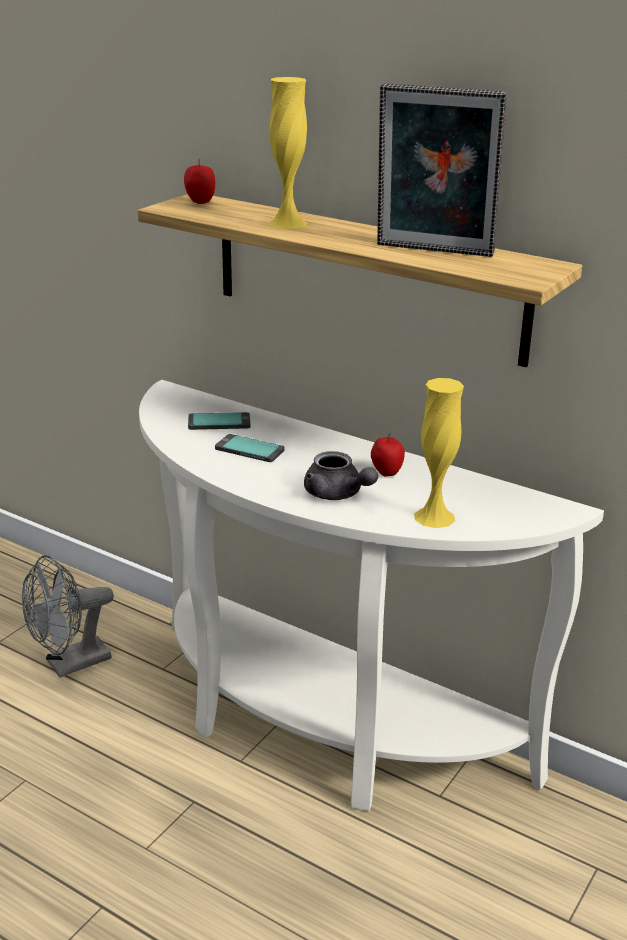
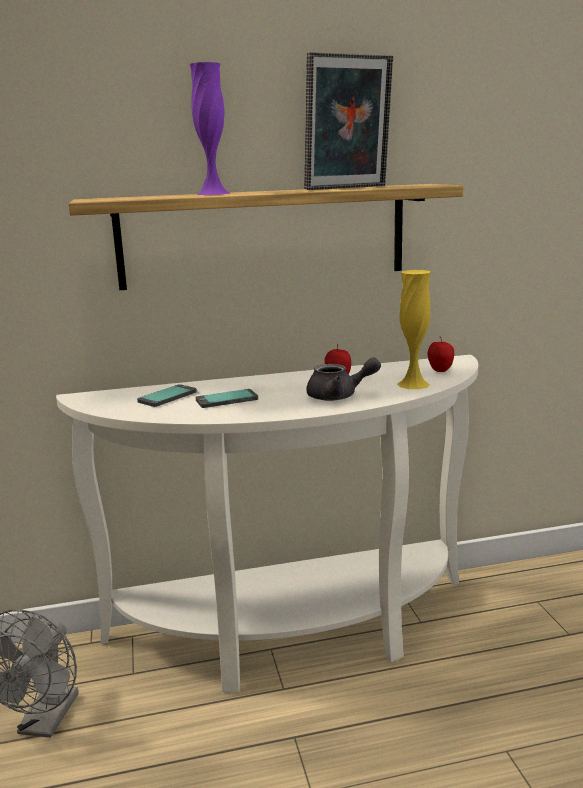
camera: 45 degrees left, 10 degrees down
apple [184,159,215,204] -> apple moved to [428,337,454,372]
yellow vase [268,77,308,229] -> purple vase [190,62,230,195]

